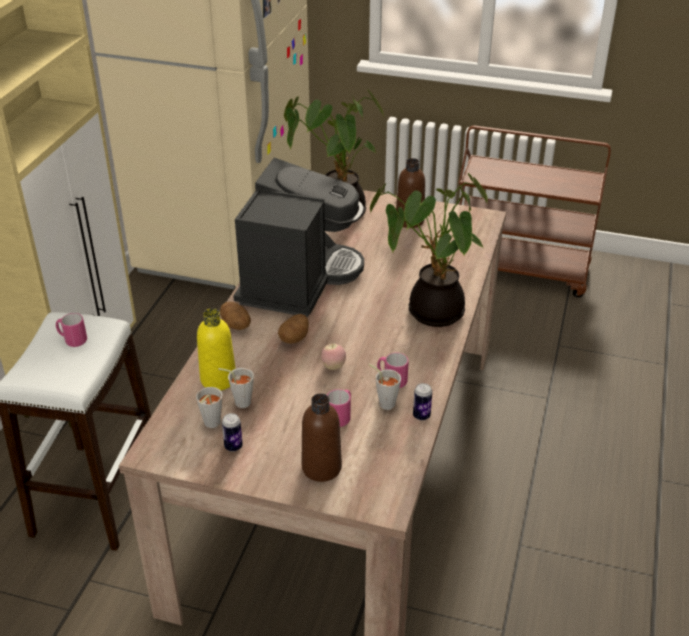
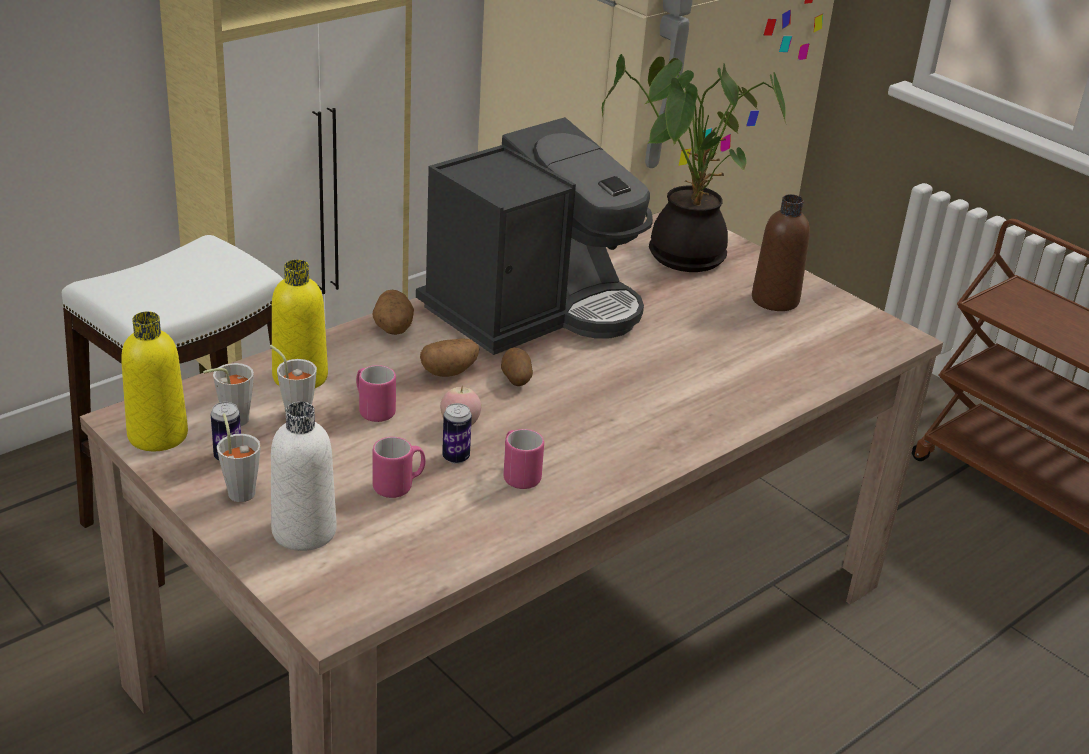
camera: 30 degrees right, 5 degrees down
pink mug [56,313,87,347] -> pink mug moved to [356,365,396,422]
brown bottle [302,393,342,482] -> white bottle [271,402,336,551]
grey cup [368,364,401,410] -> grey cup moved to [217,413,261,502]
potted plant [370,173,488,327] -> none
can [413,383,432,421] -> can moved to [442,403,472,464]
none -> yellow bottle [121,311,188,451]
none -> potato [501,347,533,386]

